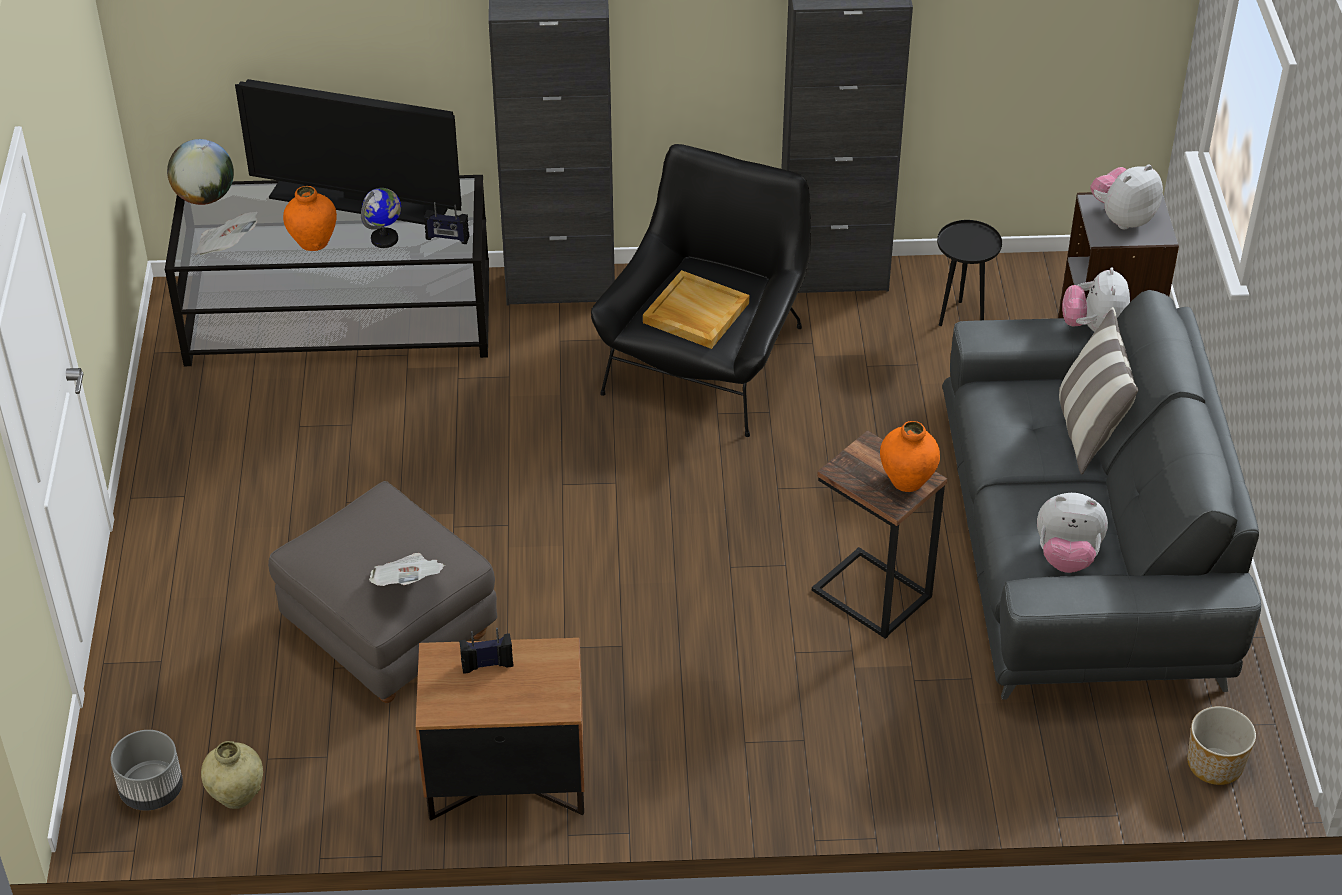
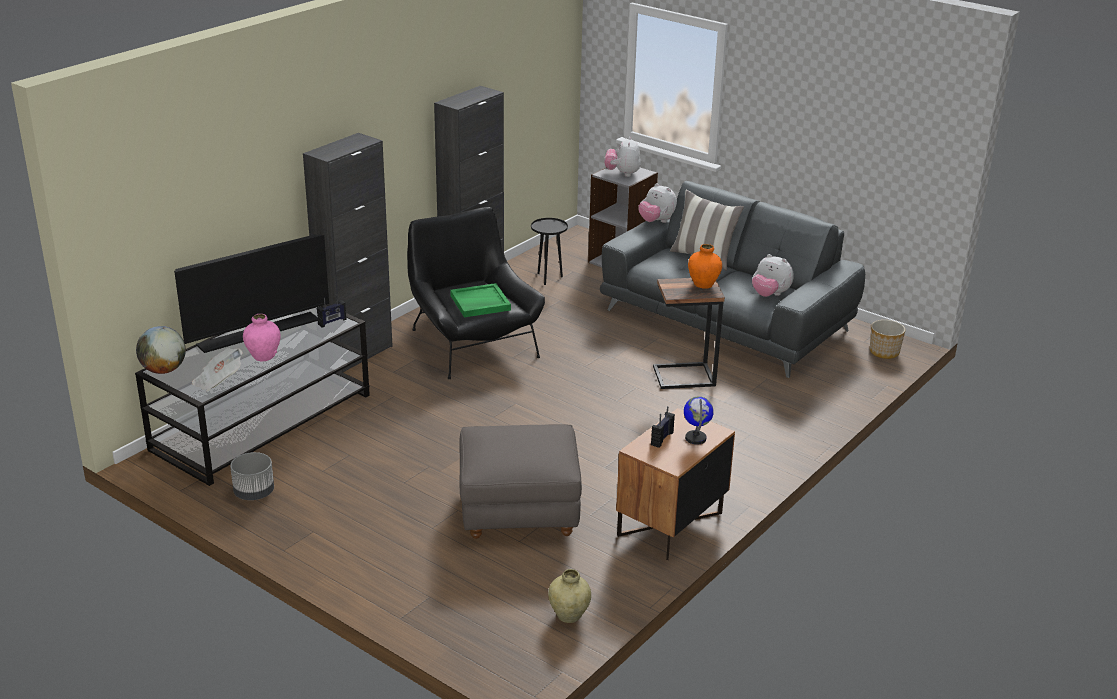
camera: 50 degrees left, 15 degrees down
grey planter [111,730,183,811] -> grey planter moved to [230,452,274,500]
orange vase [283,186,337,251] -> pink vase [243,314,281,361]
globe [361,188,401,248] -> globe moved to [684,396,714,445]
newspaper [369,553,445,586] -> none
beige tray [643,270,749,349] -> green tray [450,283,511,317]
plush toy [1037,493,1108,573] -> plush toy turned 75 degrees clockwise [752,254,794,297]

